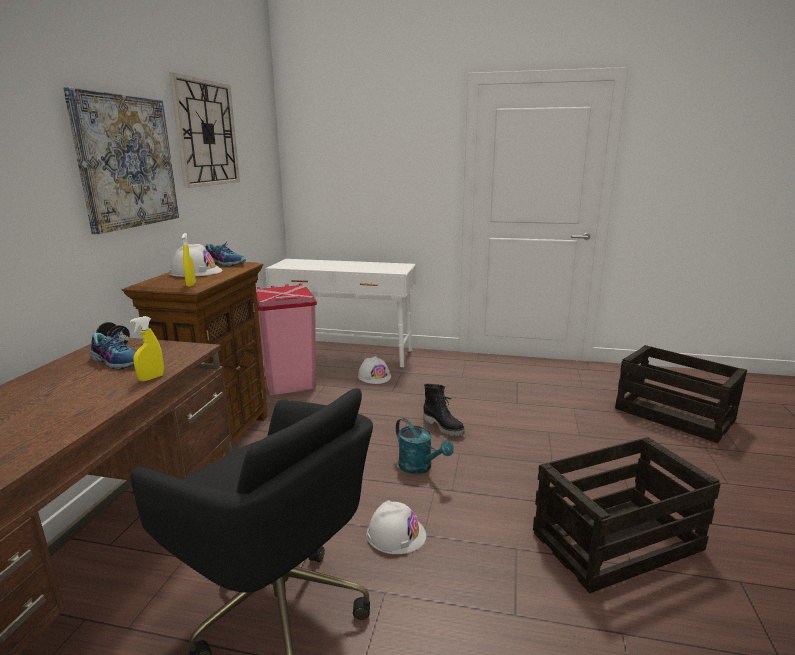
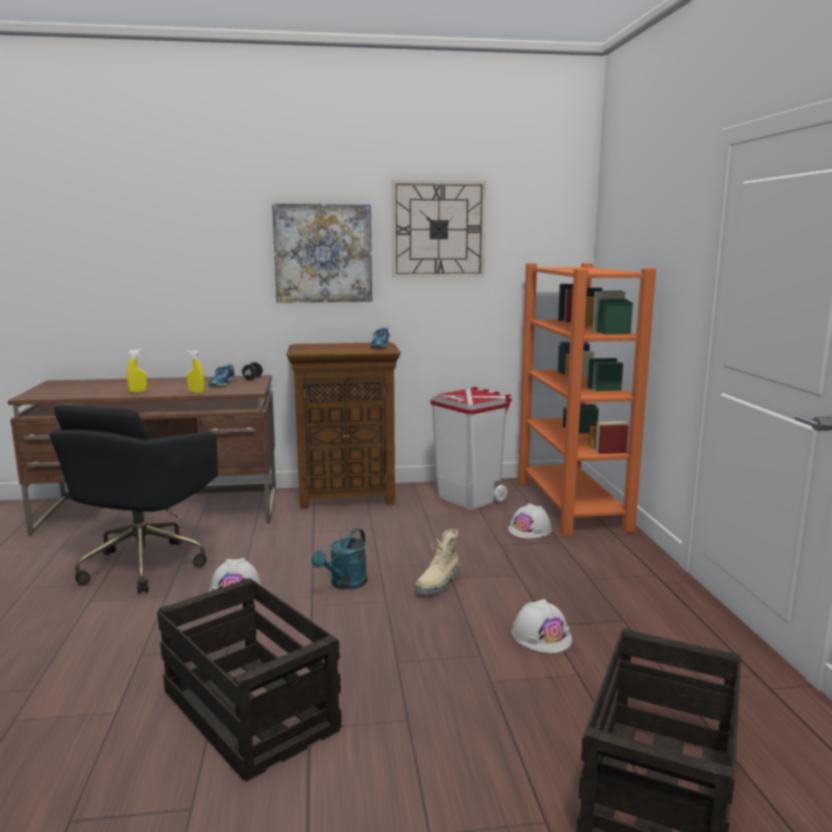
camera: 70 degrees right, 5 degrees down
white hard hat [169,244,222,277] -> white hard hat moved to [512,599,572,653]
yellow spray bottle [182,233,196,287] -> yellow spray bottle moved to [127,349,147,393]
pink trash can [256,283,317,395] -> white trash can [430,387,512,509]
white console table [265,259,416,368] -> orange bookcase [518,263,656,536]
black boot [423,384,465,436] -> beige boot [415,529,459,595]

